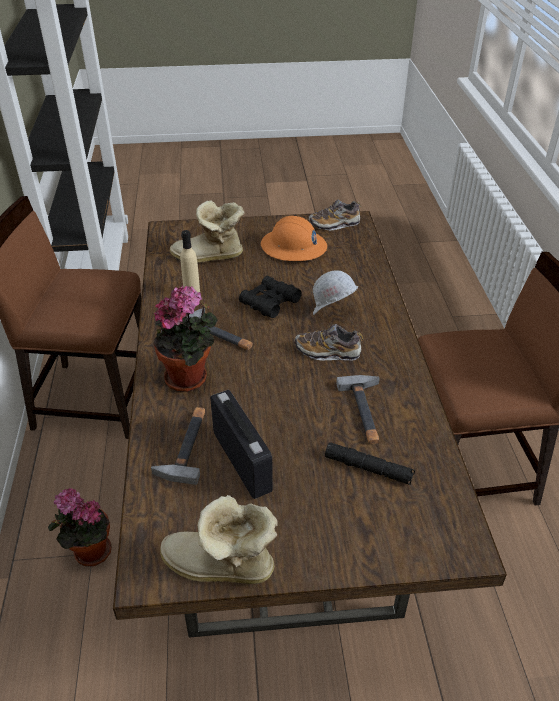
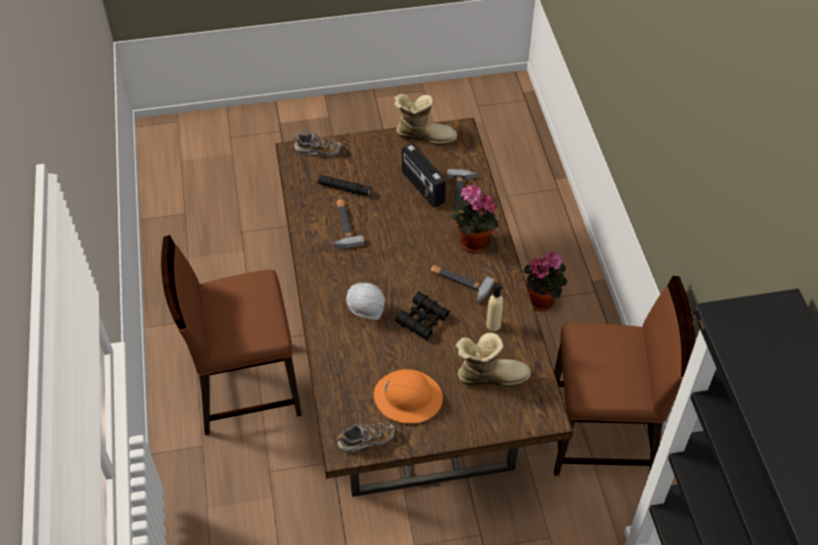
camera: 175 degrees right, 10 degrees up
shoe [295,324,364,361] -> shoe moved to [293,132,342,156]

